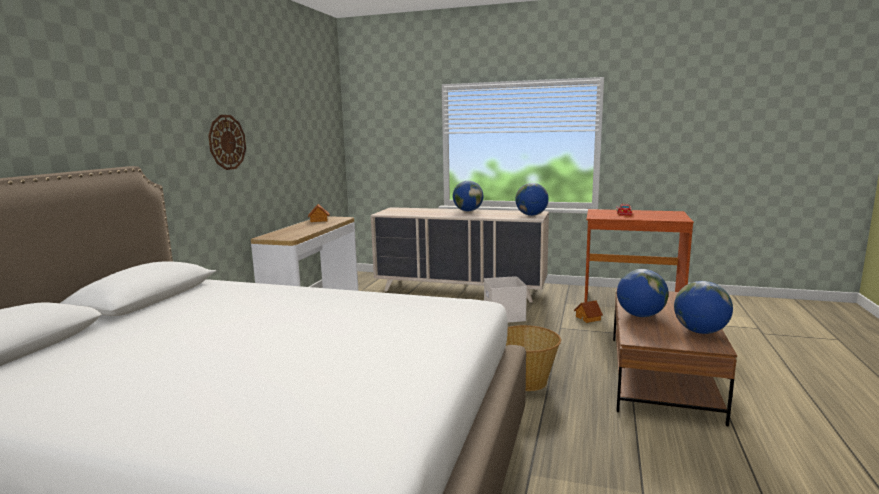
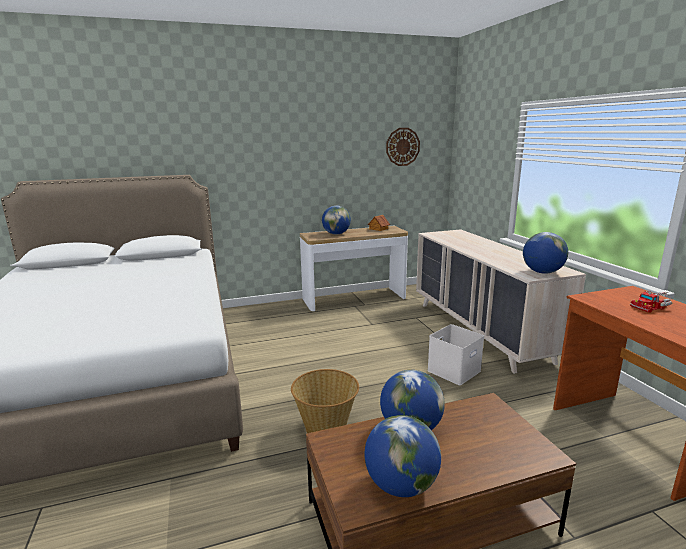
camera: 55 degrees right, 5 degrees up
wall clock [208,115,246,170] -> wall clock moved to [386,128,420,166]
globe [453,181,483,211] -> globe moved to [322,205,351,235]
toy house [574,300,603,323] -> none

